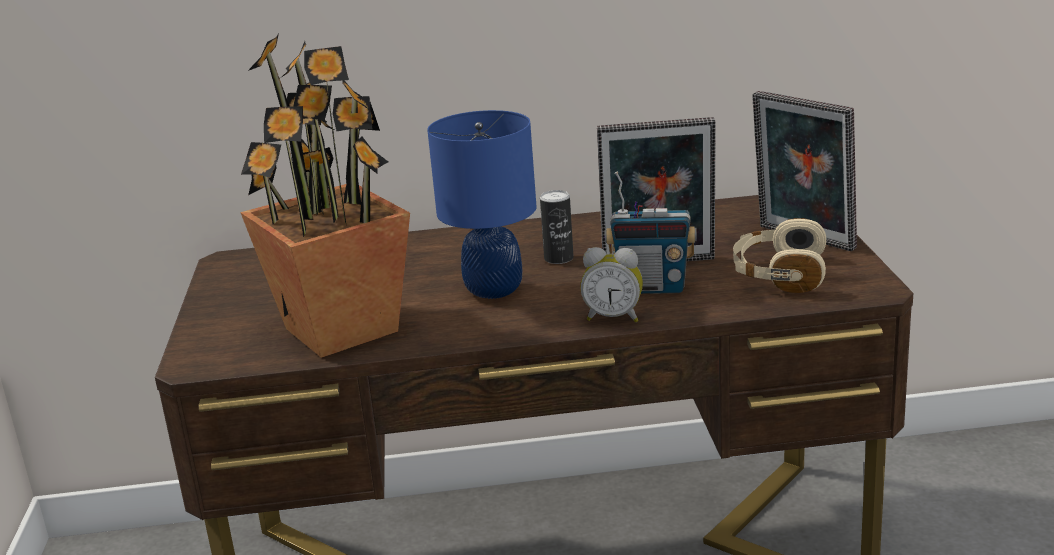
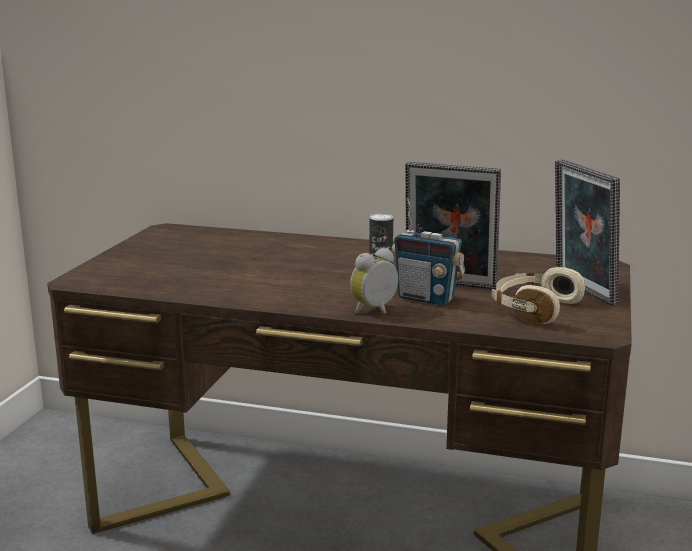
camera: 20 degrees right, 5 degrees down
potted plant [240,34,410,358] -> none
blue table lamp [427,110,537,299] -> none
alarm clock [581,247,643,322] -> alarm clock turned 105 degrees clockwise [350,248,398,314]

